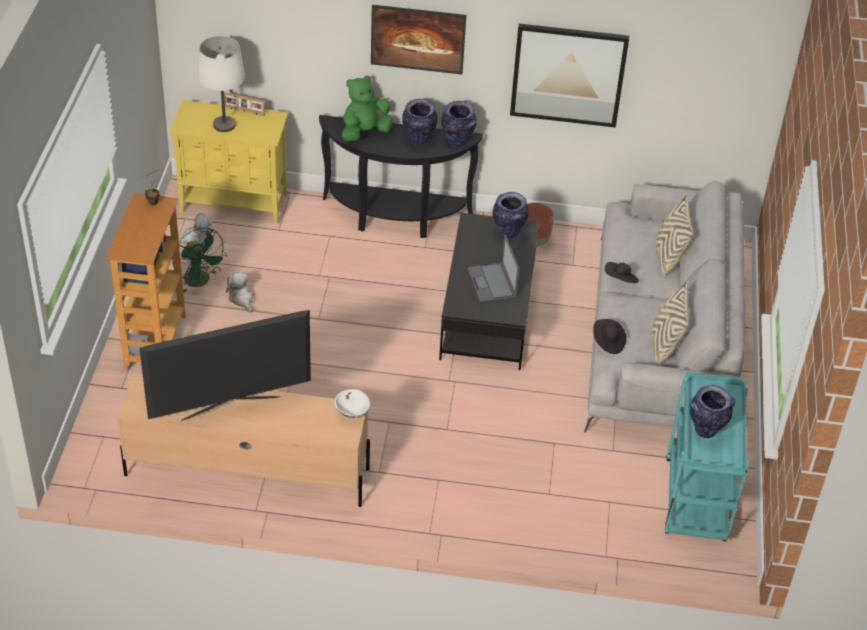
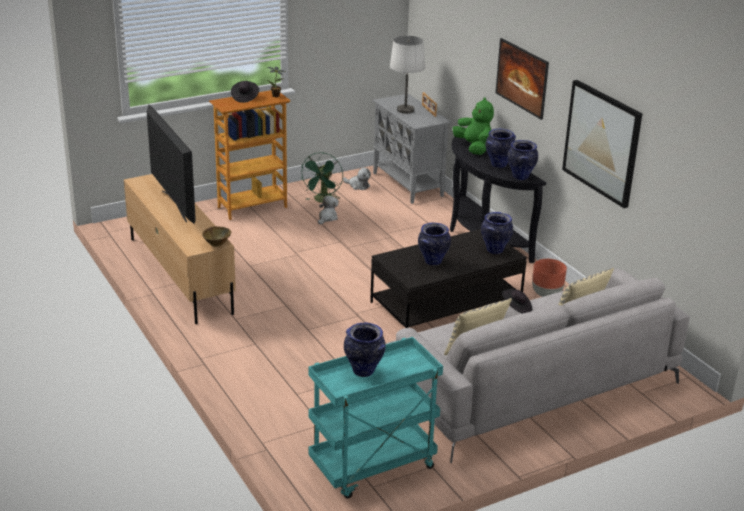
camera: 55 degrees right, 15 degrees down
television [139,310,311,421] -> television turned 150 degrees counterclockwise [147,105,196,224]
yellow cabinet [169,100,288,224] -> grey cabinet [373,94,452,204]
white bowl [335,389,370,419] -> brown bowl [202,226,231,247]
green plush toy [342,75,393,141] -> green plush toy turned 45 degrees clockwise [452,97,494,155]
laptop [467,235,519,302] -> vase [418,222,451,265]
black hat [593,319,626,354] -> black hat moved to [231,81,259,103]

